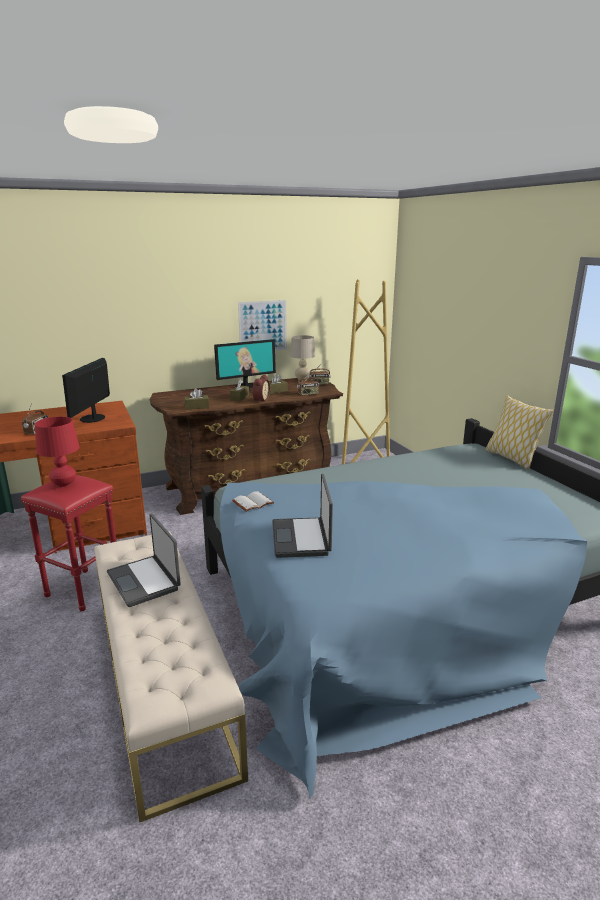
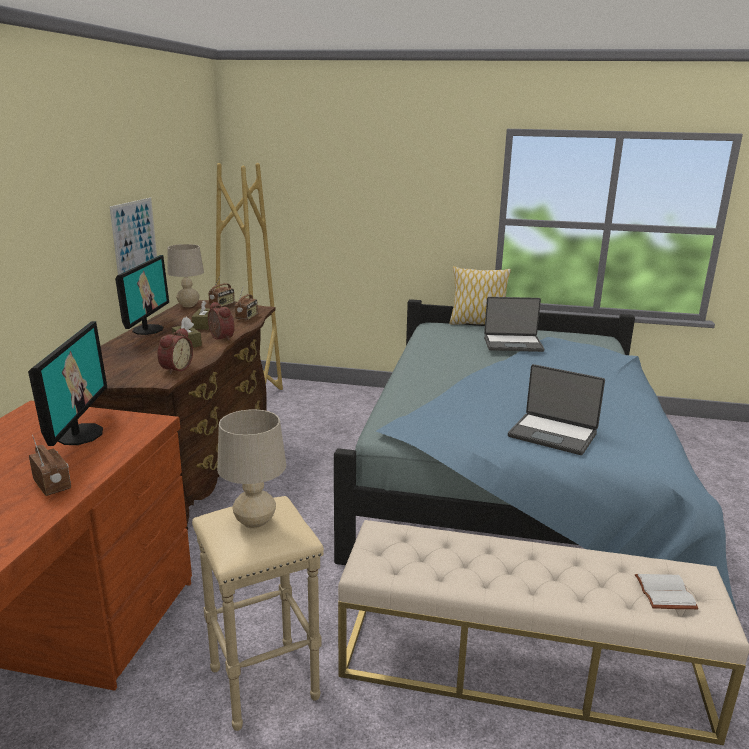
camera: 55 degrees left, 0 degrees up
red stool [21,475,117,611] -> beige stool [192,496,324,731]
red table lamp [35,417,80,487] -> beige table lamp [217,409,286,529]
monitor [62,358,110,423] -> monitor turned 135 degrees counterclockwise [28,321,107,446]
laptop [107,514,181,607] -> laptop moved to [484,297,544,352]
brown tissue box [184,388,209,410] -> alarm clock [157,328,193,374]
white book [232,491,274,512] -> white book moved to [635,574,699,609]

